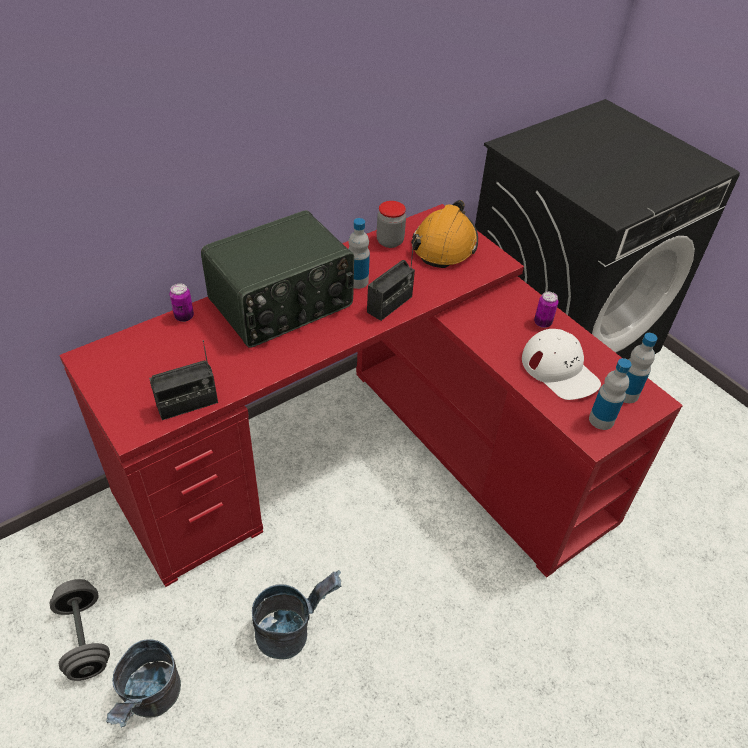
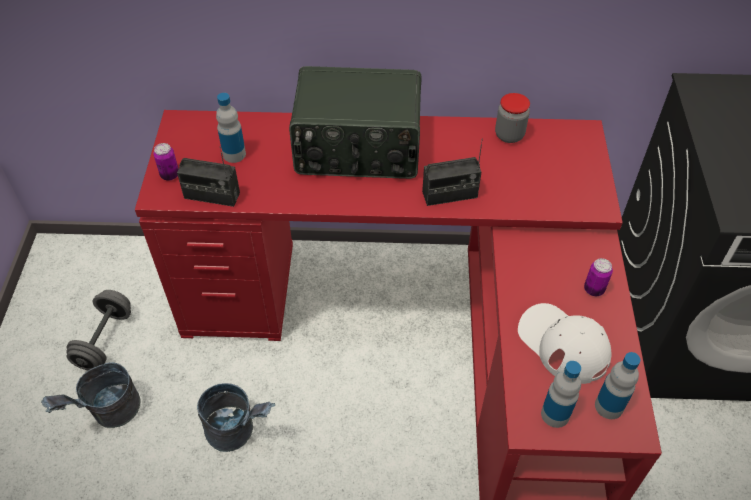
camera: 40 degrees right, 5 degrees up
can [170,283,194,322] -> can moved to [153,143,179,180]
bottle [349,218,370,289] -> bottle moved to [216,93,246,163]
orange hard hat [411,200,478,268] -> none
white cap [522,329,601,400] -> white cap turned 135 degrees clockwise [518,303,611,384]

